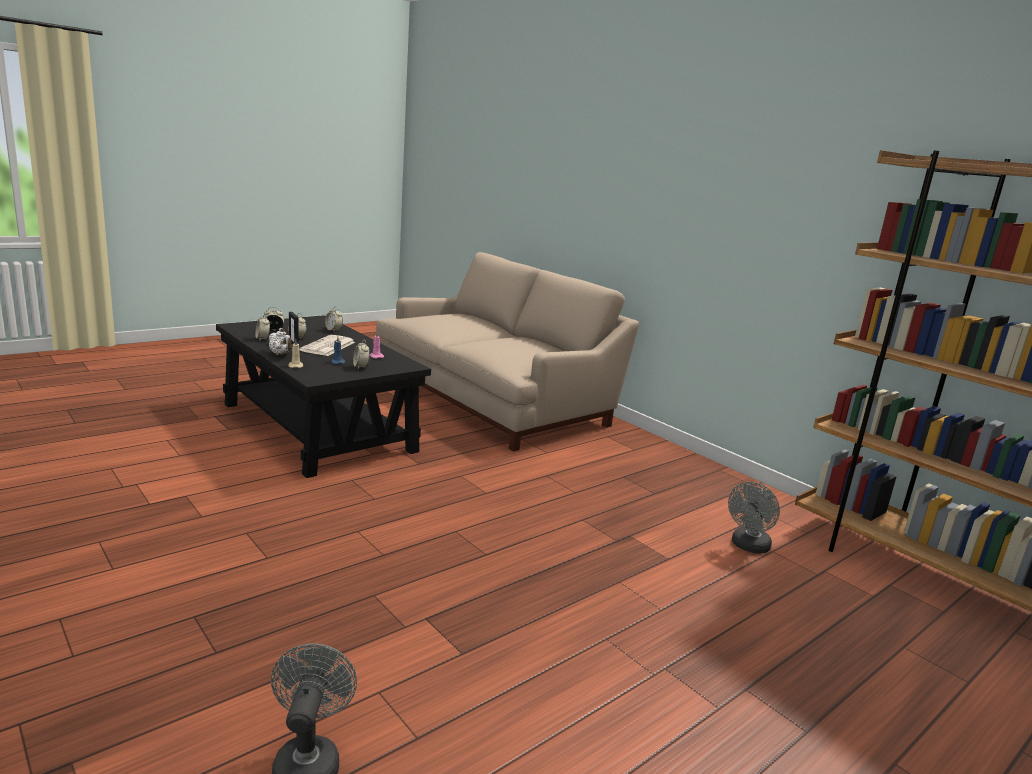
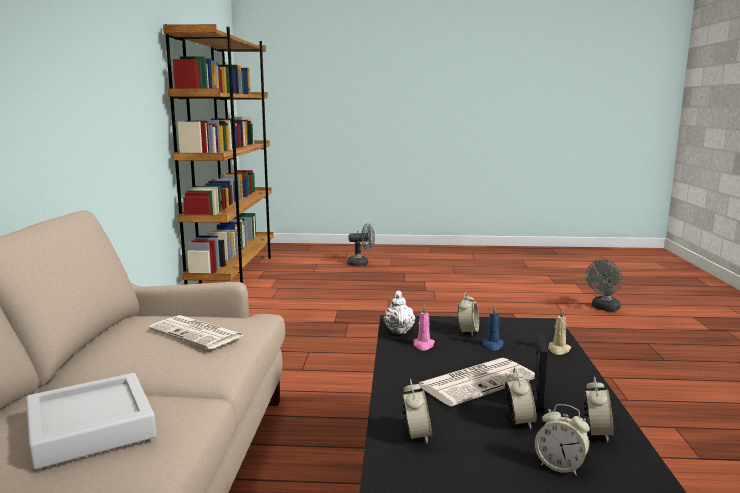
camera: 135 degrees left, 5 degrees down
white teapot [268,328,292,355] -> white teapot moved to [384,291,415,334]
grey fan [728,482,780,554] -> grey fan moved to [347,223,375,266]
none -> grey tray [26,373,156,470]
none -> newspaper [149,315,244,349]

